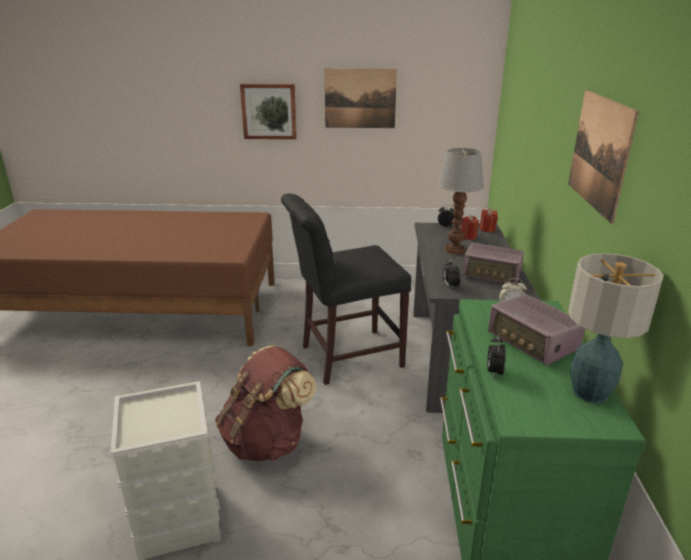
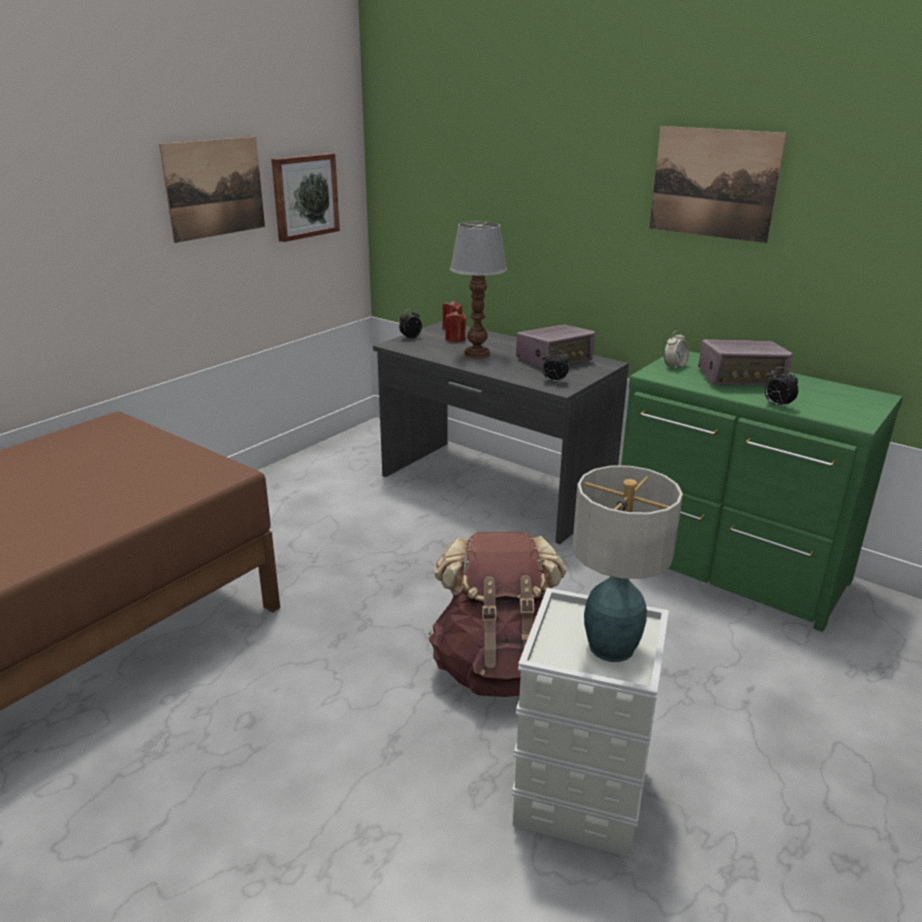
camera: 55 degrees left, 0 degrees up
picture [240,84,297,139] -> picture moved to [271,153,340,242]
black chair [281,194,411,385] -> none
table lamp [568,253,664,404] -> table lamp moved to [572,466,683,662]

